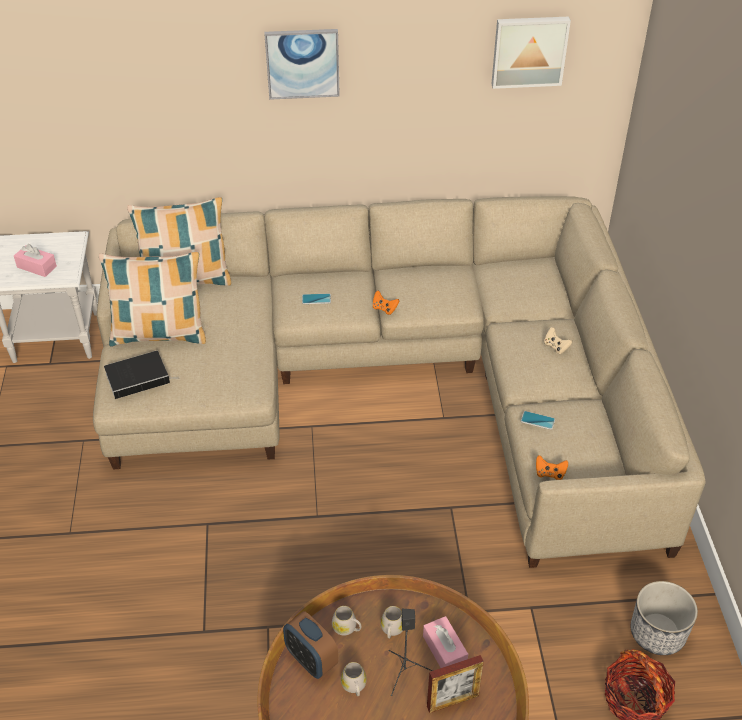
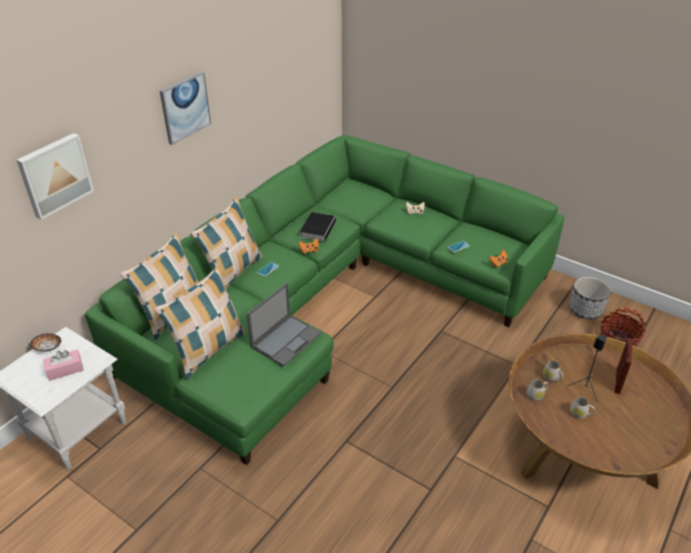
camera: 50 degrees left, 5 degrees down
beige sofa [93,196,705,568] -> green sofa [85,135,564,465]
book [104,351,178,399] -> book moved to [300,212,336,242]
alarm clock [283,611,338,679] -> none
pink tissue box [423,616,468,668] -> none
picture [491,16,571,89] -> picture moved to [16,133,94,220]
none -> bowl [30,333,61,352]
none -> pillow [191,197,262,289]
none -> laptop [247,283,322,367]

